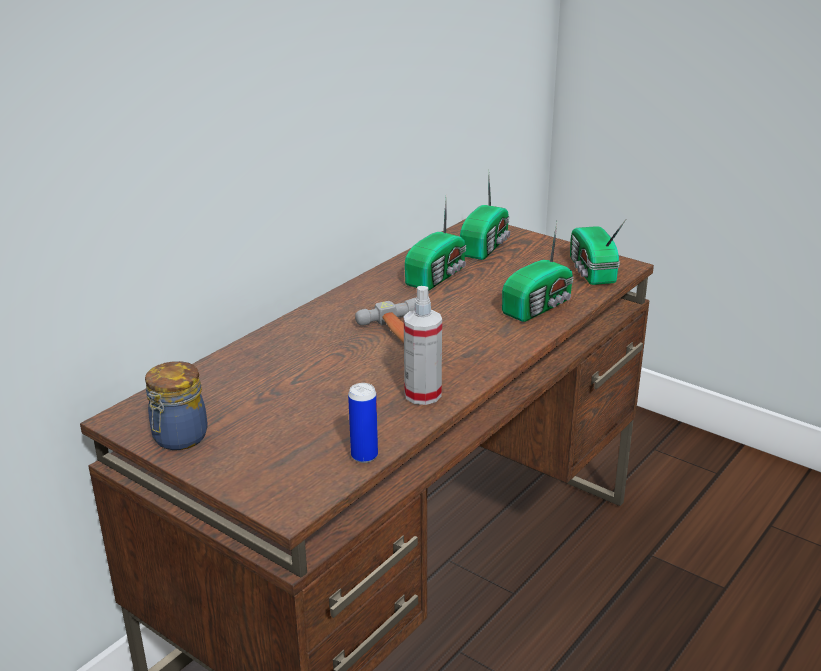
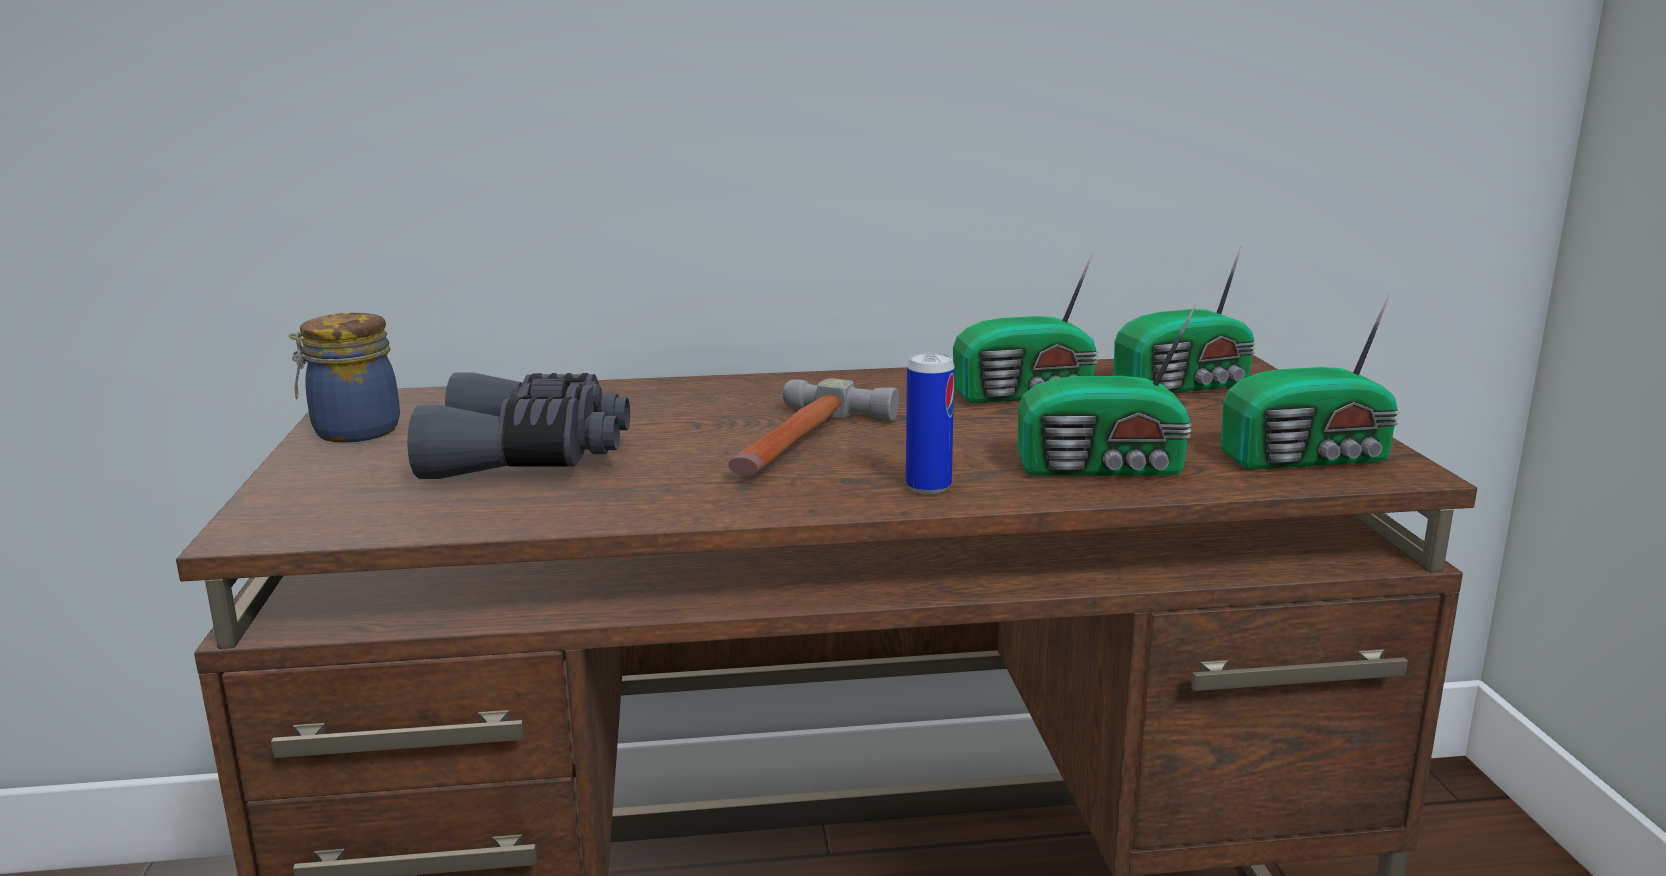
camera: 45 degrees right, 10 degrees down
can [348,383,378,463] -> can moved to [906,353,955,494]
spray bottle [404,286,442,405] -> none
radio [570,219,626,285] -> radio turned 135 degrees counterclockwise [1221,294,1400,470]
none -> grey binoculars [407,372,630,479]

